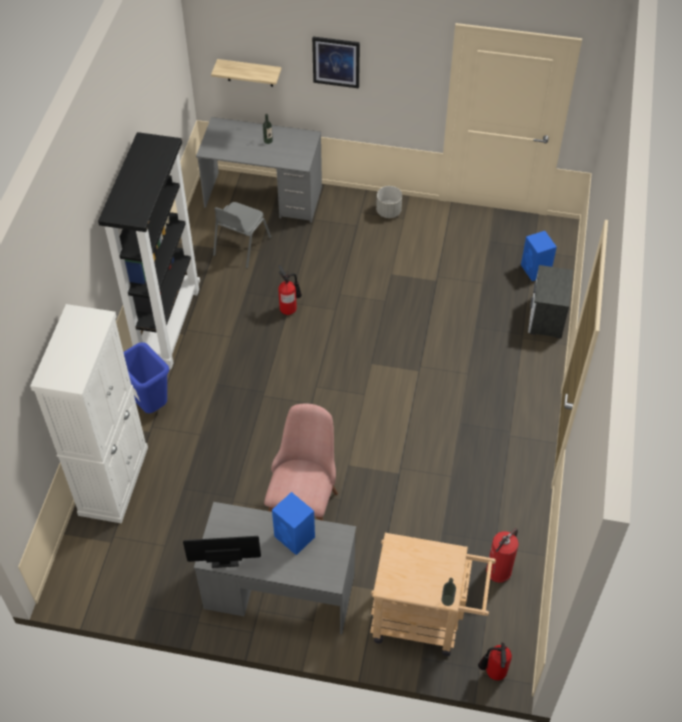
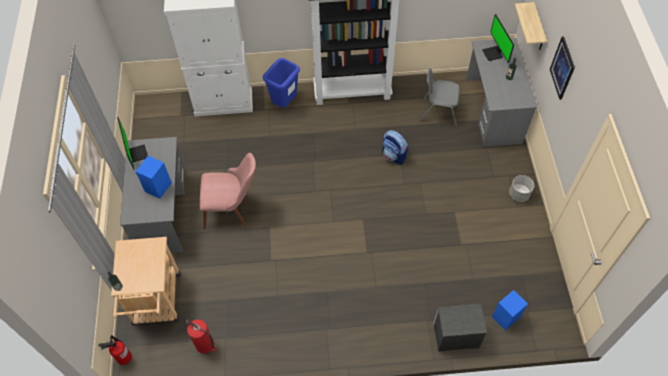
camera: 75 degrees right, 5 degrees up
fire extinguisher [278,265,302,315] -> backpack [382,130,409,165]
none -> monitor [482,14,514,63]

